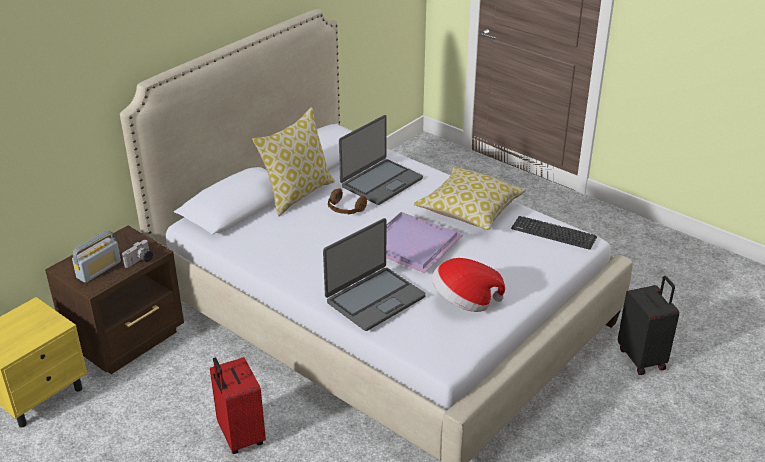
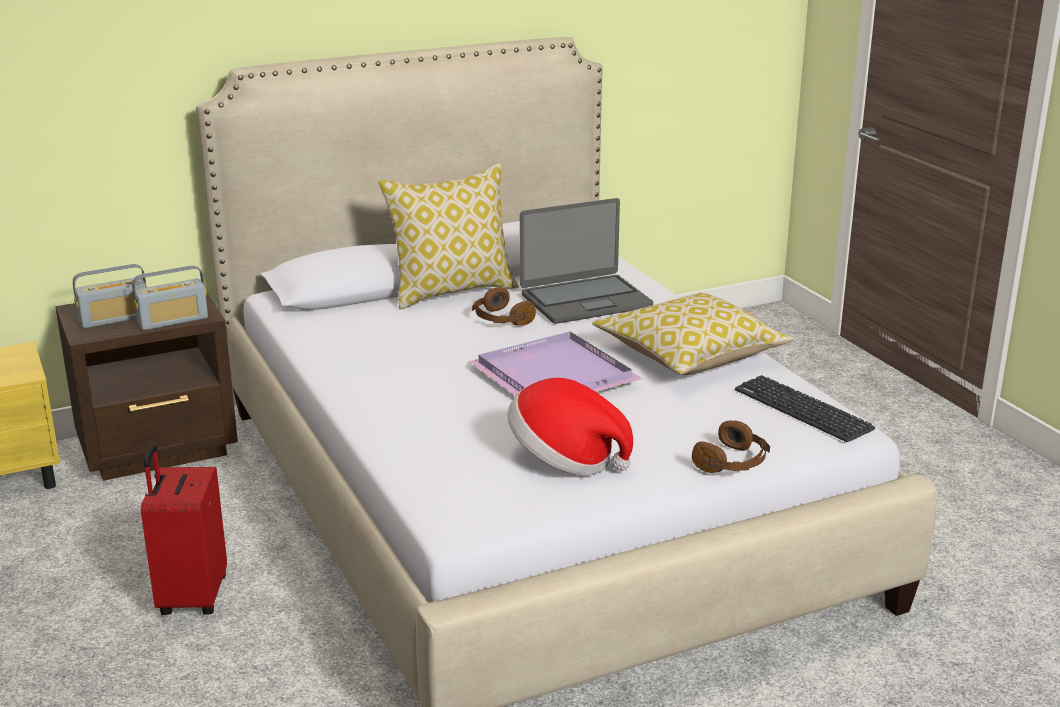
camera: 25 degrees right, 10 degrees down
camera [122,240,153,268] -> radio [132,266,208,330]
laptop [323,218,426,331] -> none
black suitcase [618,276,679,375] -> none
none -> brown headphones [692,421,770,473]

